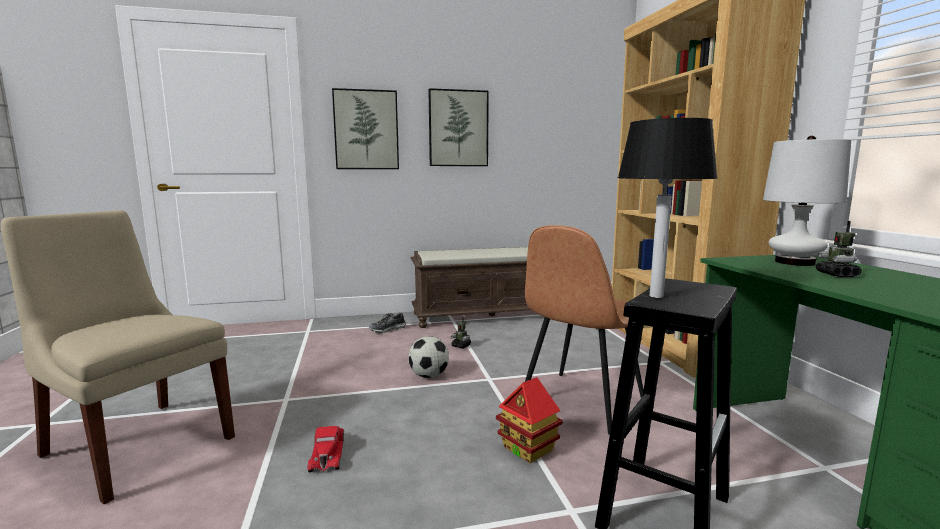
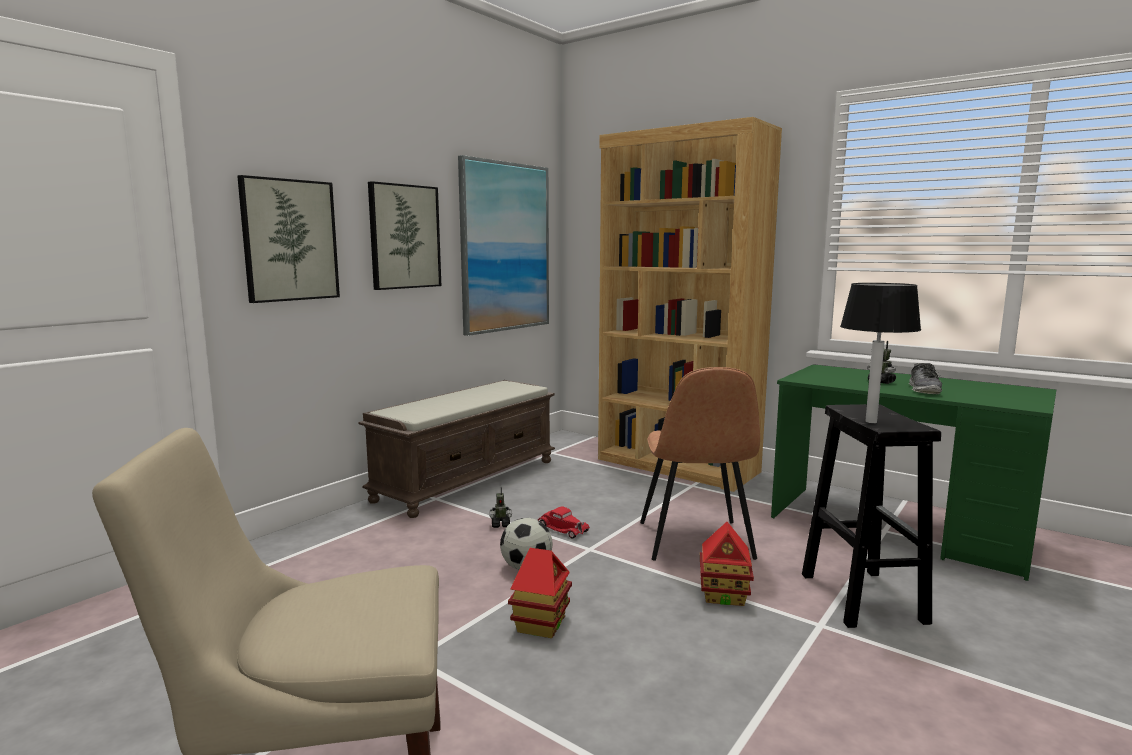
camera: 40 degrees left, 0 degrees up
red toy car [308,426,344,472] -> red toy car moved to [538,506,590,539]
shoe [369,312,406,333] -> shoe moved to [909,363,942,394]
white table lamp [763,136,851,266] -> none
none -> picture [458,155,549,336]
none -> toy house [508,548,572,638]

